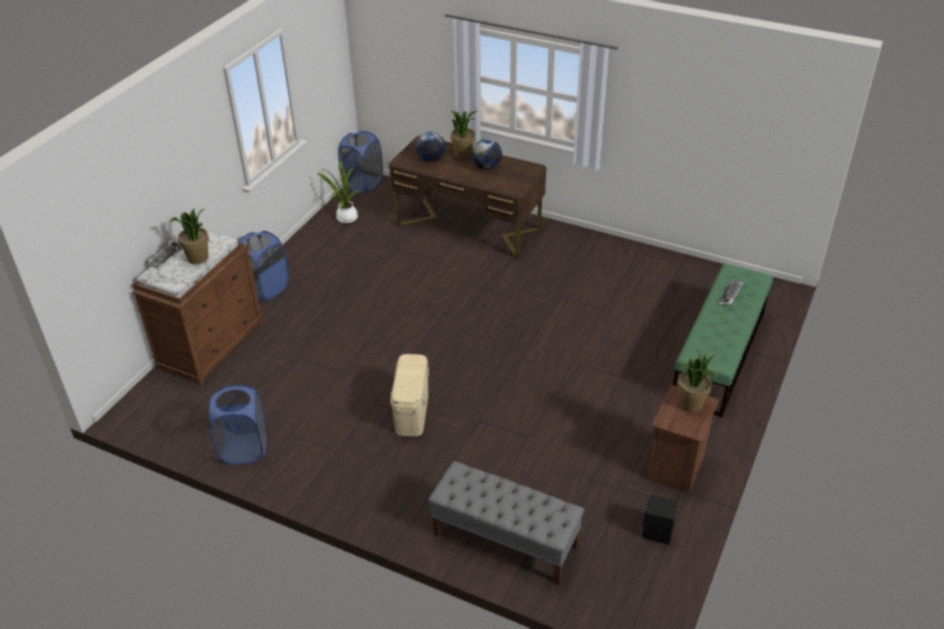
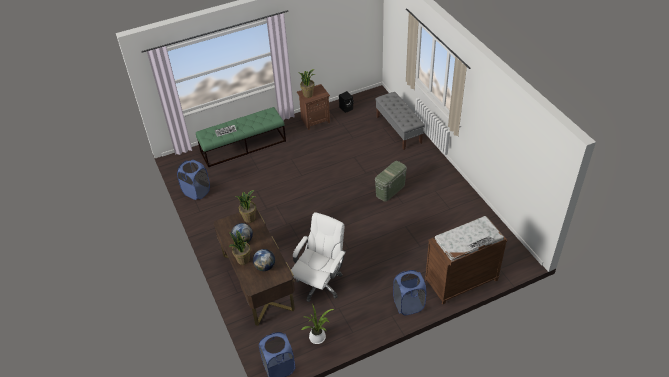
camera: 140 degrees left, 5 degrees up
potted plant [170,208,209,264] -> potted plant moved to [235,190,256,223]
blue laundry basket [209,384,267,465] -> blue laundry basket moved to [177,160,210,200]
beige storage box [390,354,429,436] -> green storage box [375,161,407,202]
none -> white office chair [291,212,346,302]

